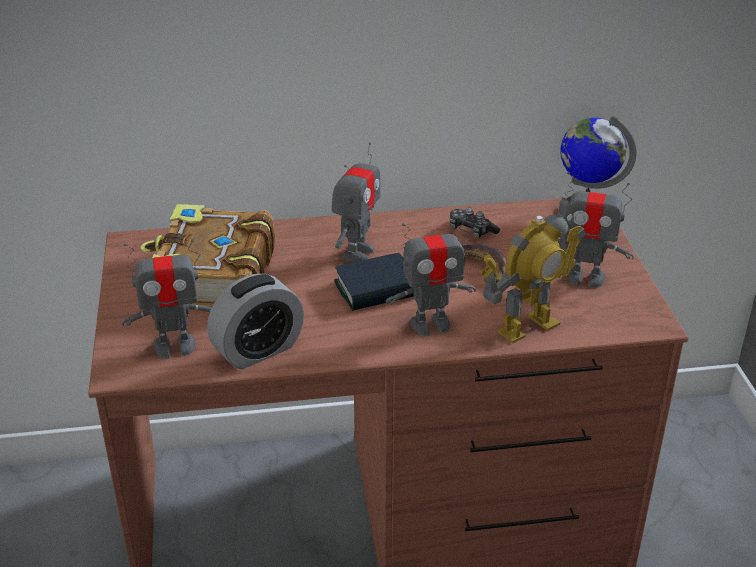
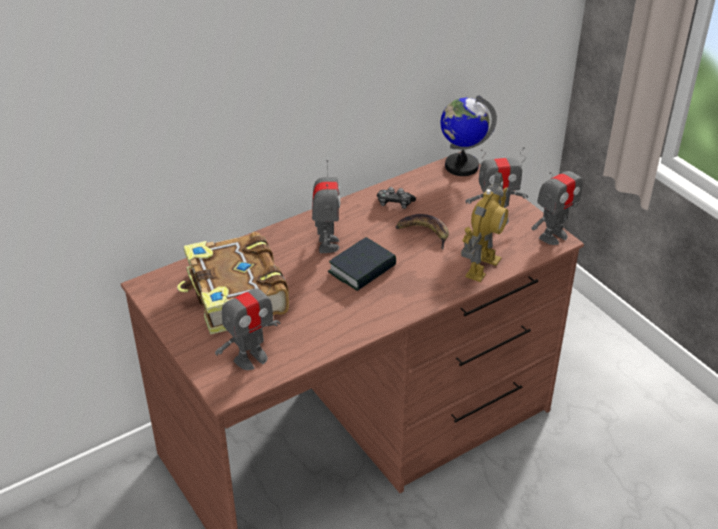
camera: 25 degrees left, 5 degrees up
alarm clock [207,274,304,369] -> none
toy robot [386,218,476,336] -> toy robot moved to [532,158,583,245]

